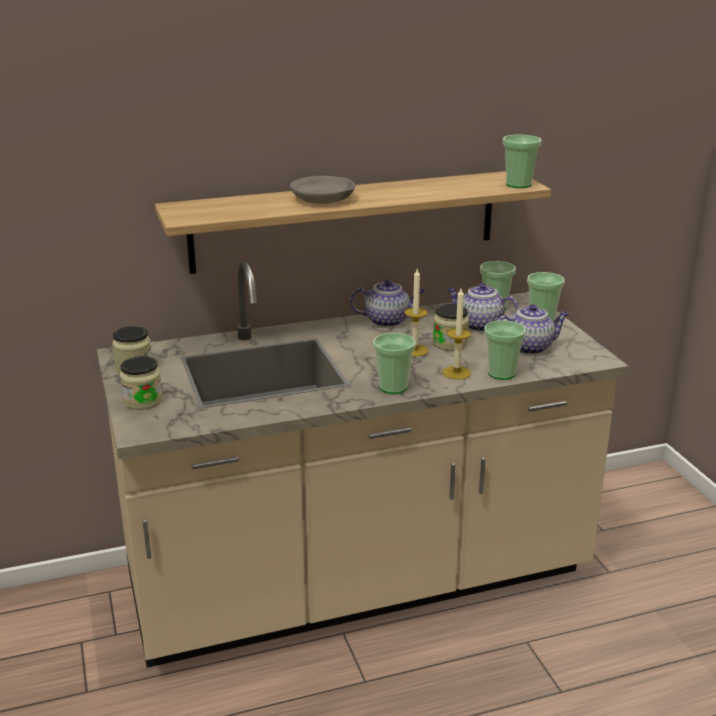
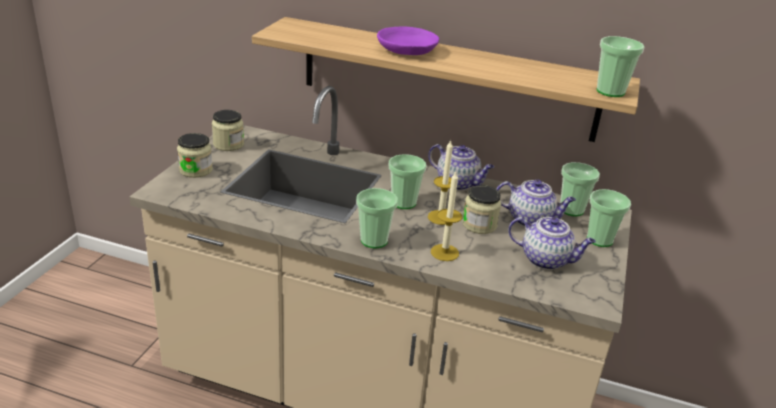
camera: 35 degrees right, 5 degrees up
grey bowl [290,176,355,204] -> purple bowl [377,27,439,55]
teapot [447,283,519,332] -> teapot turned 135 degrees clockwise [496,180,576,227]
cup [484,320,526,380] -> cup moved to [389,154,426,209]

